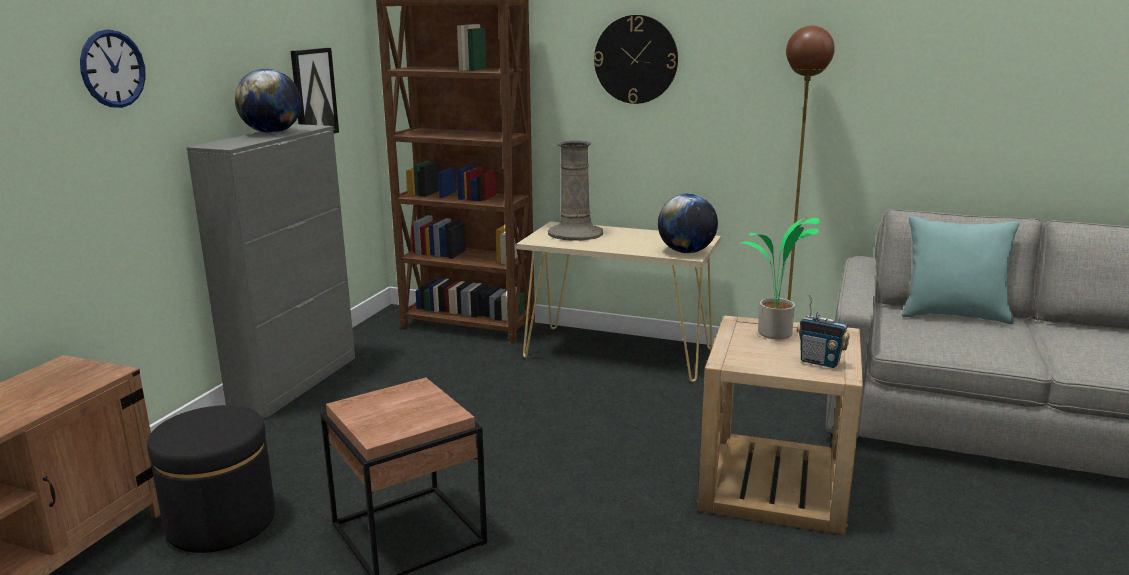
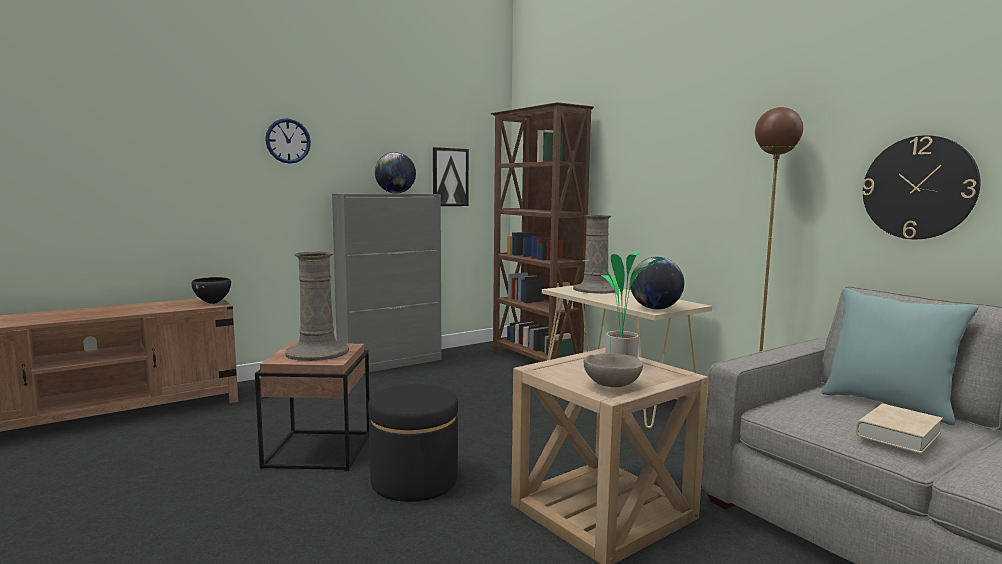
camera: 35 degrees right, 10 degrees down
black ottoman [147,405,275,553] -> black ottoman moved to [368,384,458,502]
wall clock [594,15,678,104] -> wall clock moved to [862,135,981,239]
radio [797,294,850,368] -> beige bowl [584,353,643,387]
none -> black bowl [191,277,231,304]
none -> beige vase [285,251,349,361]
none -> beige book [856,404,943,454]

